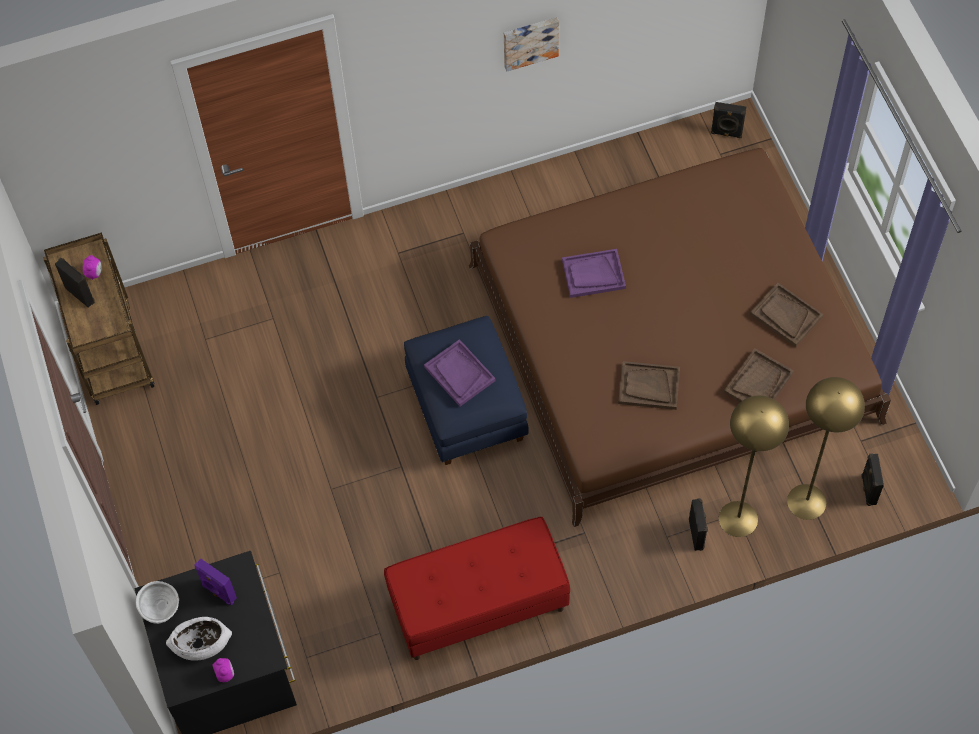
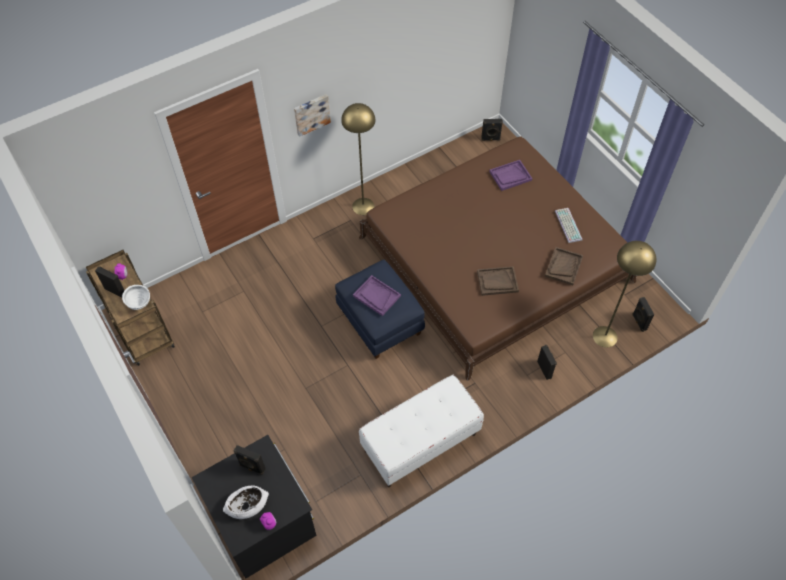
camera: 15 degrees left, 5 degrees down
white bowl [136,581,179,624] -> white bowl moved to [122,285,150,310]
purple speaker [195,558,237,605] -> black speaker [233,445,266,475]
red bench [384,517,570,660] -> white bench [359,375,484,487]
picture [504,17,559,72] -> picture moved to [294,94,331,137]
purple tray [562,249,626,298] -> purple tray moved to [489,160,532,191]
yellow floor lamp [719,395,789,537] -> yellow floor lamp moved to [341,103,376,215]
brown tray [750,283,823,347] -> keyboard [555,208,582,243]

